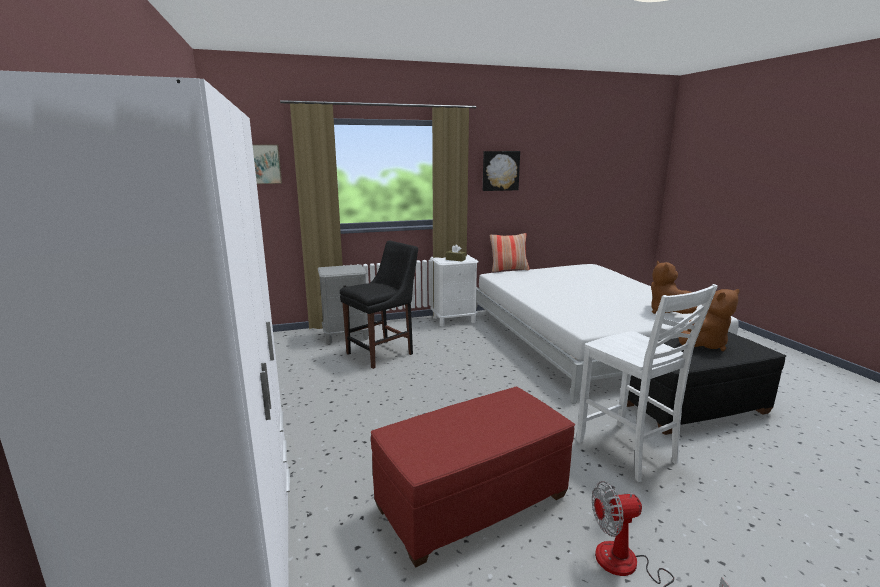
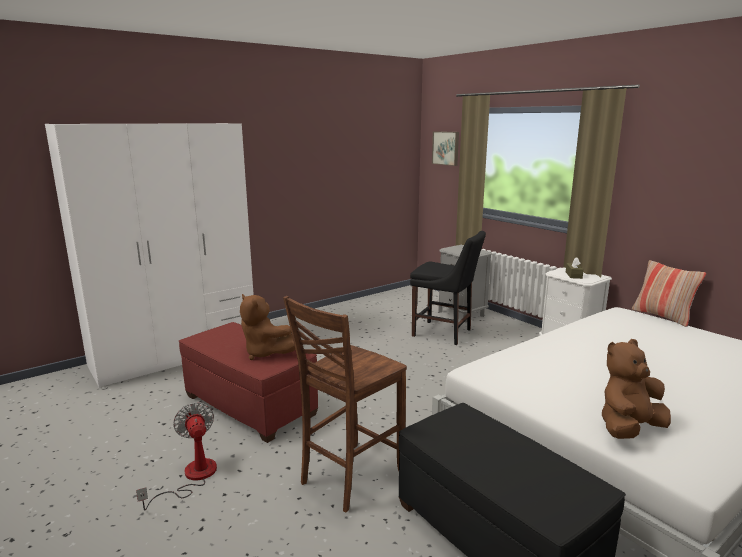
camera: 70 degrees right, 0 degrees up
picture [483,151,520,191] -> none
white chair [576,284,718,482] -> brown chair [283,296,407,513]
brown plush toy [679,289,740,351] -> brown plush toy moved to [240,294,295,360]

